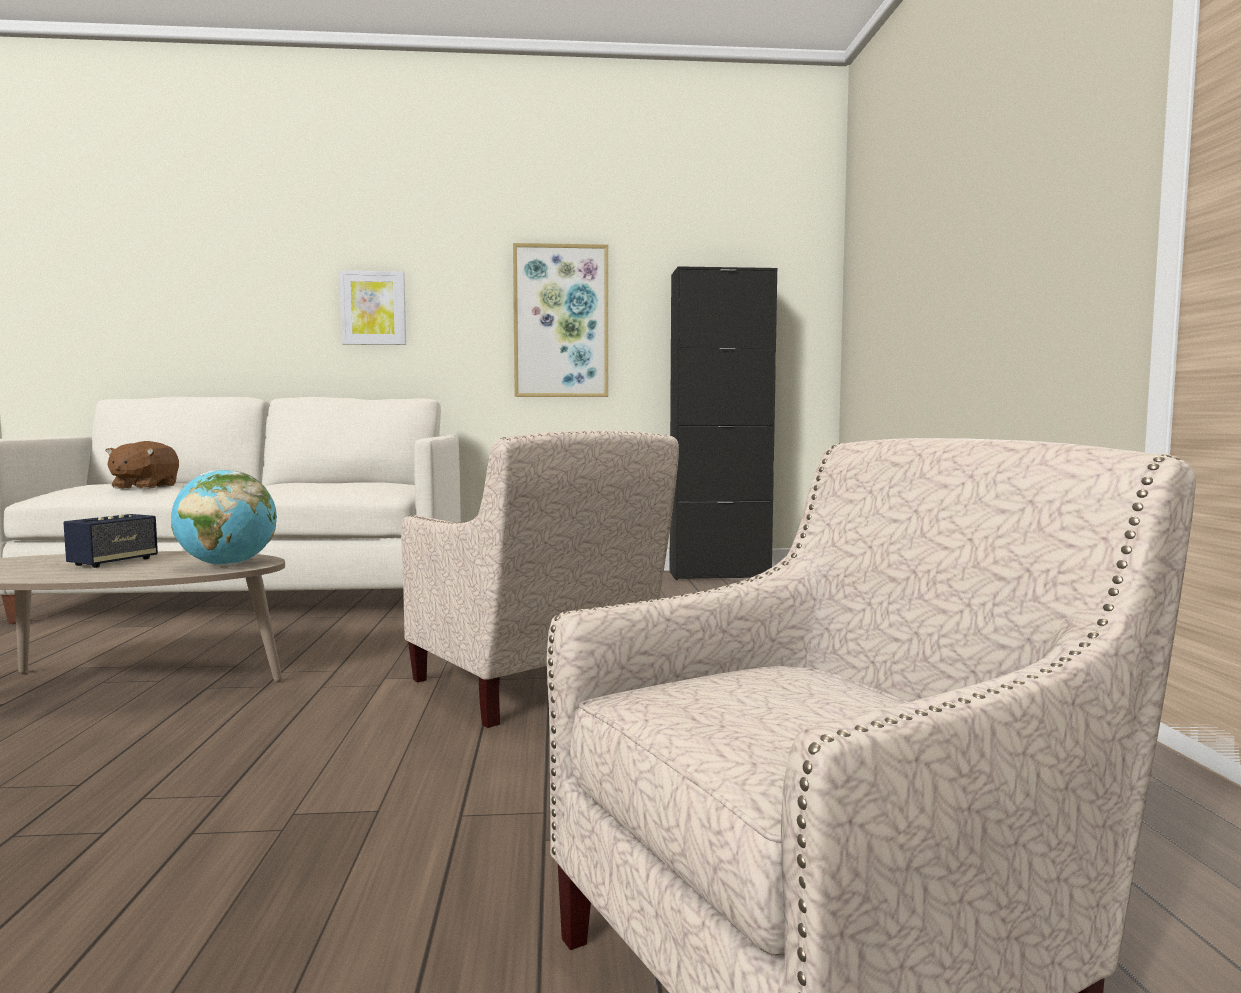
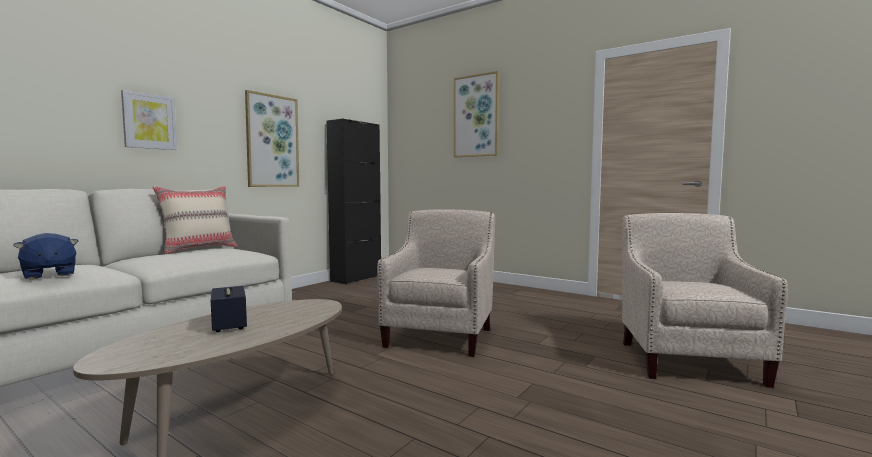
camera: 50 degrees left, 0 degrees up
brown plush toy [105,441,179,489] -> blue plush toy [13,233,78,279]
globe [171,470,277,566] -> none
beige armchair [401,431,679,728] -> beige armchair turned 75 degrees counterclockwise [377,209,495,357]
none -> beige pillow [153,186,237,254]
none -> picture [454,71,499,157]

